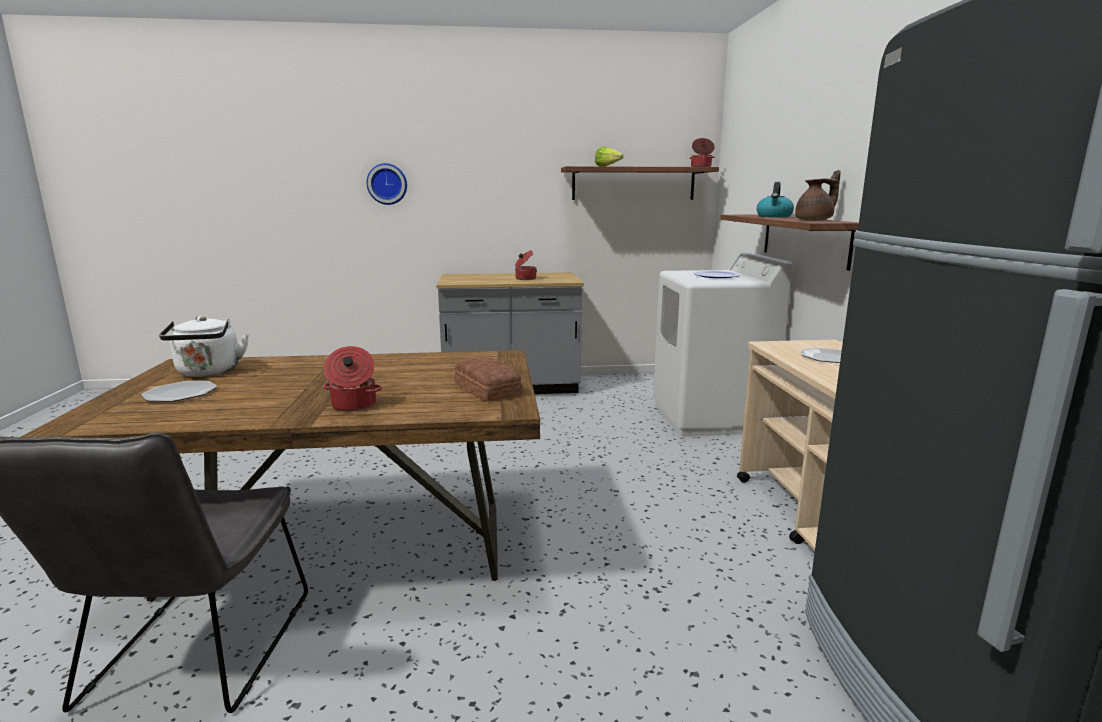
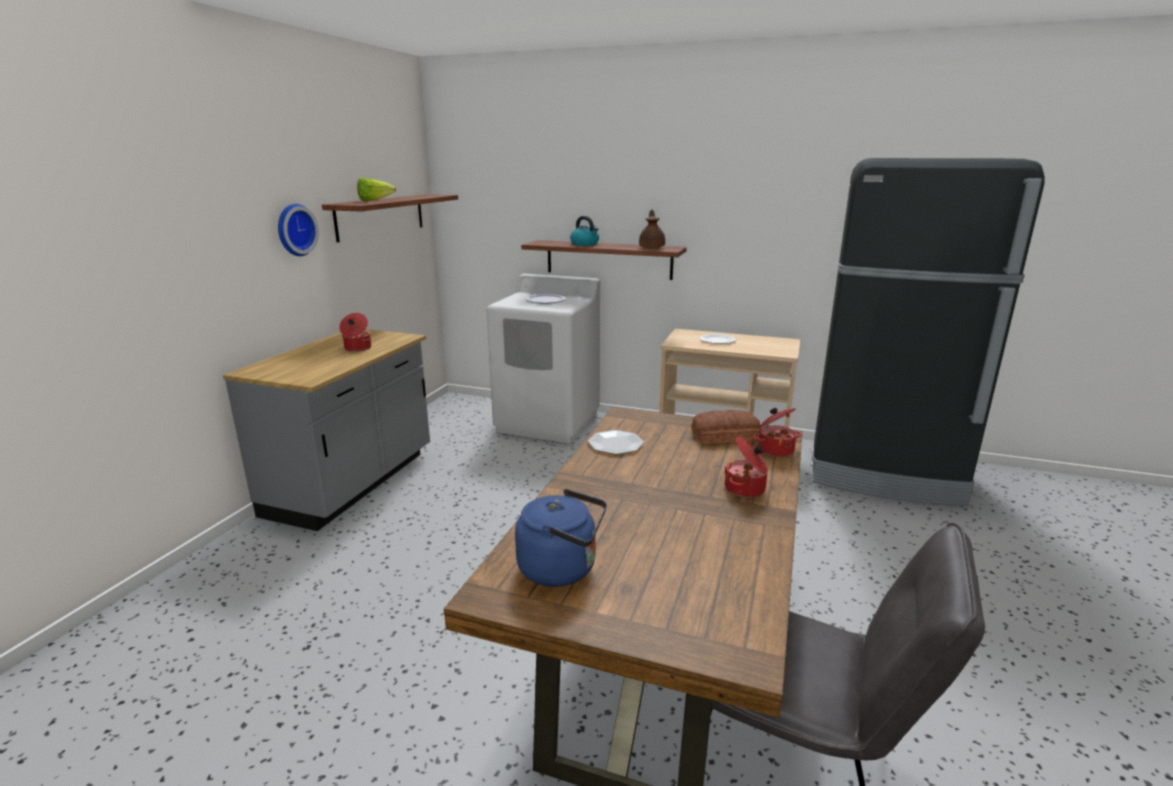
camera: 65 degrees left, 5 degrees up
plate [141,381,217,402] -> plate moved to [588,430,644,455]
white kettle [159,316,249,377] -> blue kettle [515,489,607,587]
wall clock [367,163,407,205] -> wall clock moved to [278,204,319,256]
cooking pot [689,138,715,167] -> cooking pot moved to [753,408,801,457]

